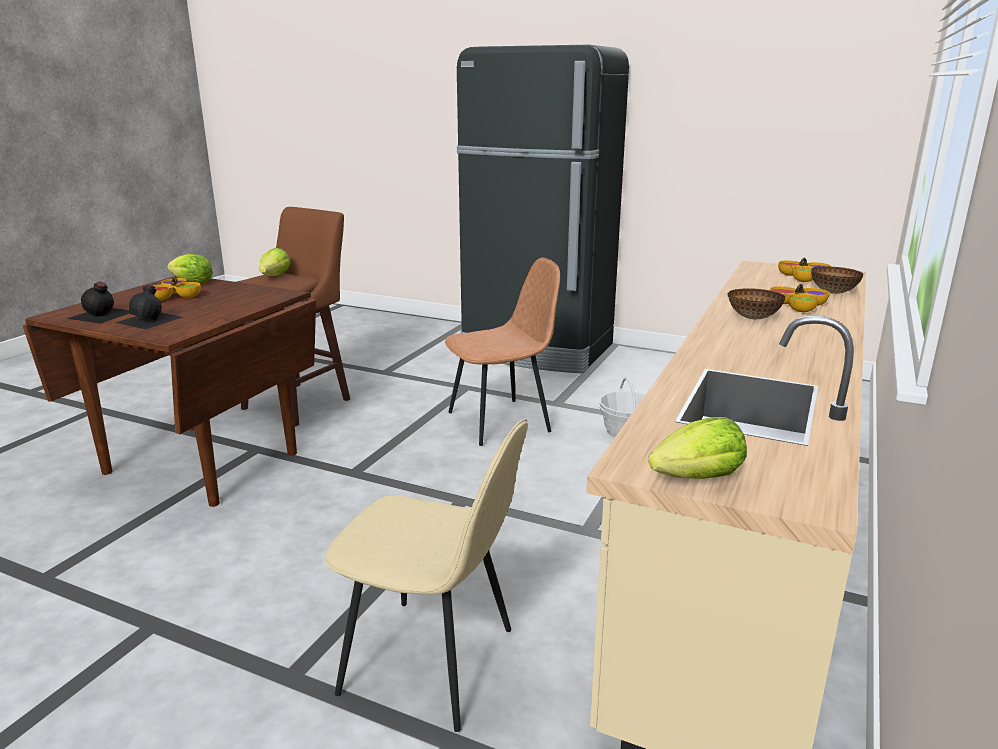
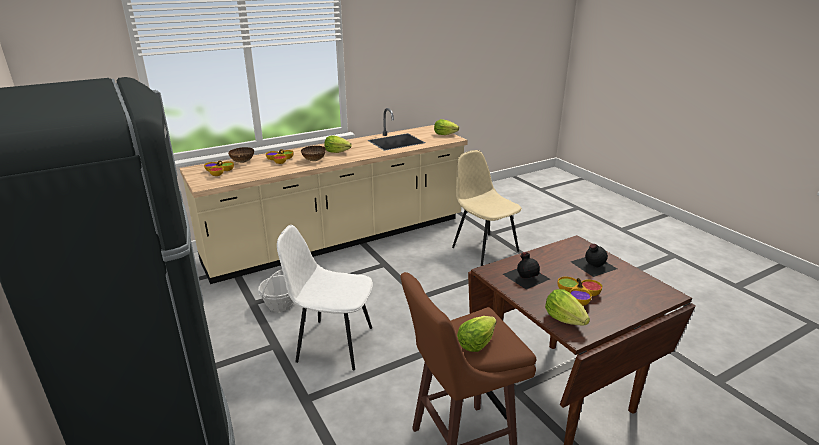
camera: 145 degrees left, 5 degrees up
black bottle [67,282,130,324] -> black bottle moved to [503,252,550,290]
brown chair [445,258,560,446] -> white chair [277,225,373,370]
none -> lettuce [324,135,352,153]

